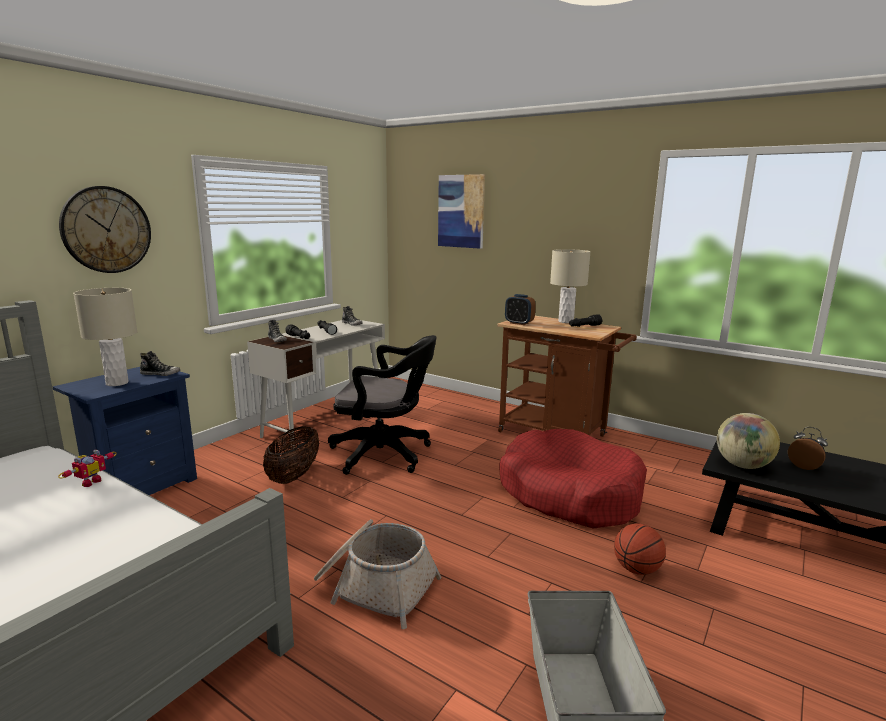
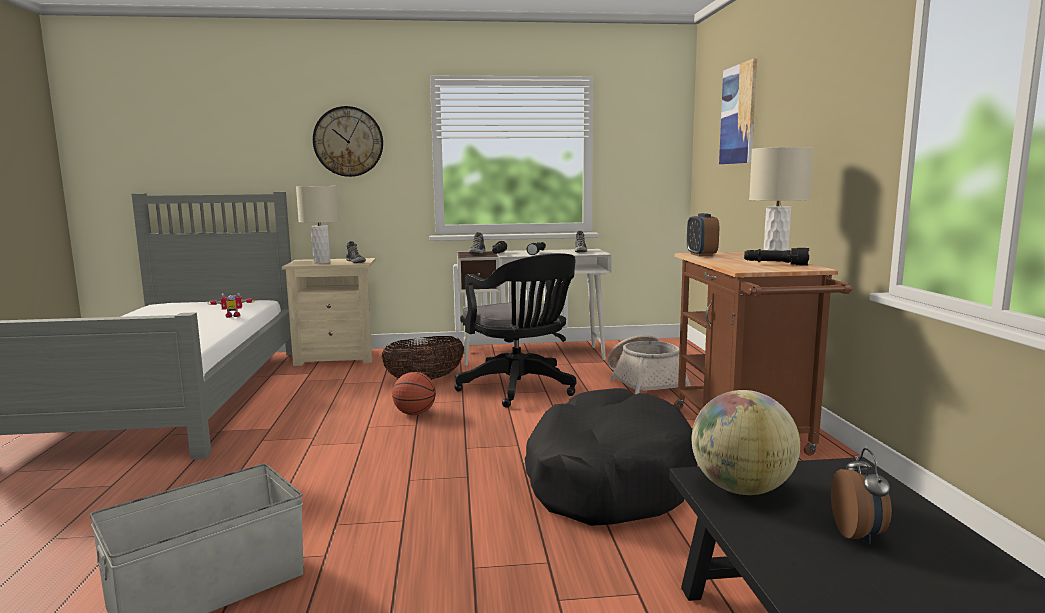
camera: 50 degrees right, 5 degrees down
blue nightstand [53,367,197,495] -> beige nightstand [282,258,376,366]
basket [314,519,442,629] -> basket moved to [608,335,691,394]
red dog bed [500,429,647,529] -> black dog bed [525,388,698,526]
basketball [614,523,666,575] -> basketball moved to [392,372,436,415]

